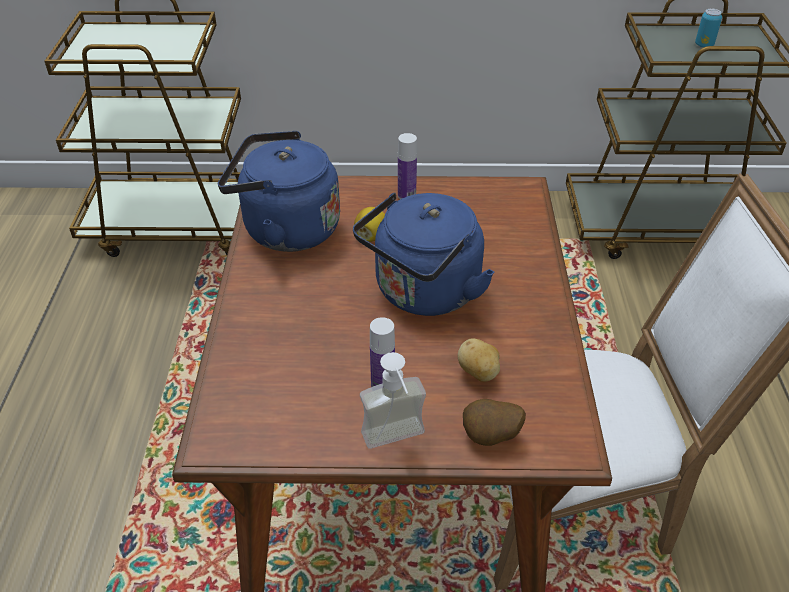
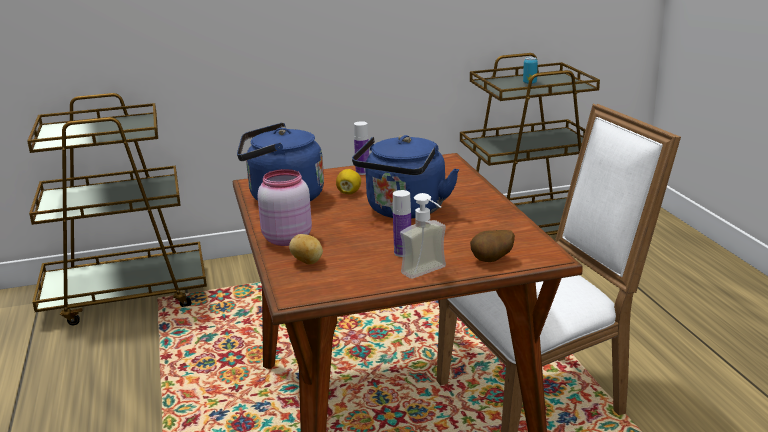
camera: 15 degrees left, 20 degrees down
potato [458,338,500,382] -> potato moved to [289,234,323,264]
none -> pink jar [258,169,312,246]

